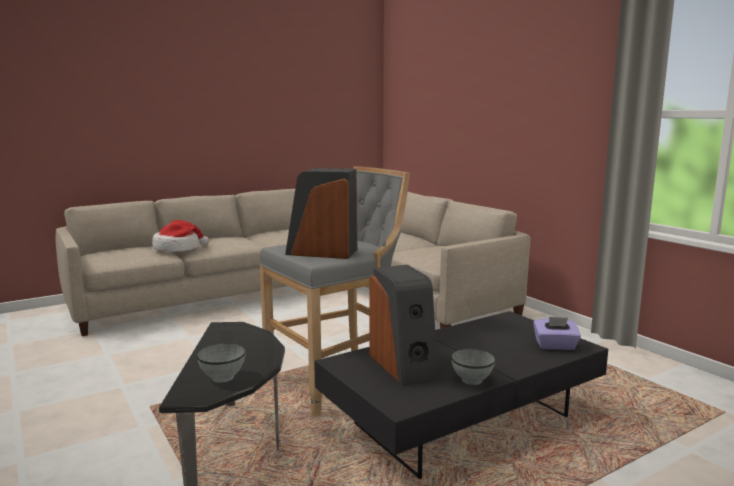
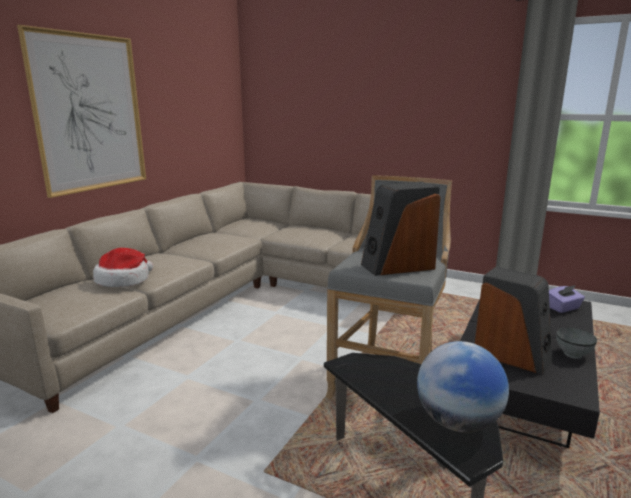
camera: 30 degrees left, 5 degrees up
grey bowl [197,344,245,383] -> globe [417,341,509,433]
none -> picture [17,25,146,198]

